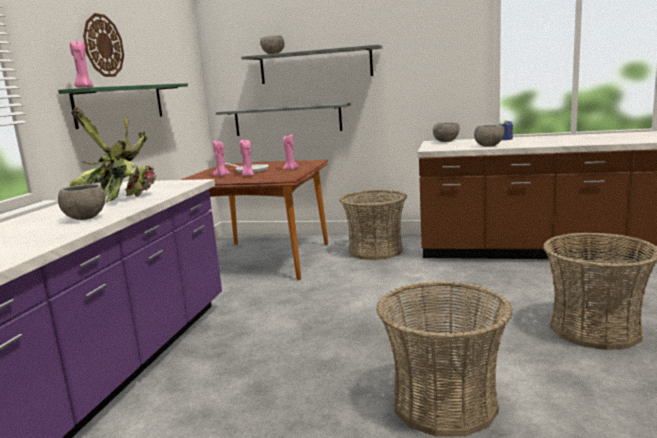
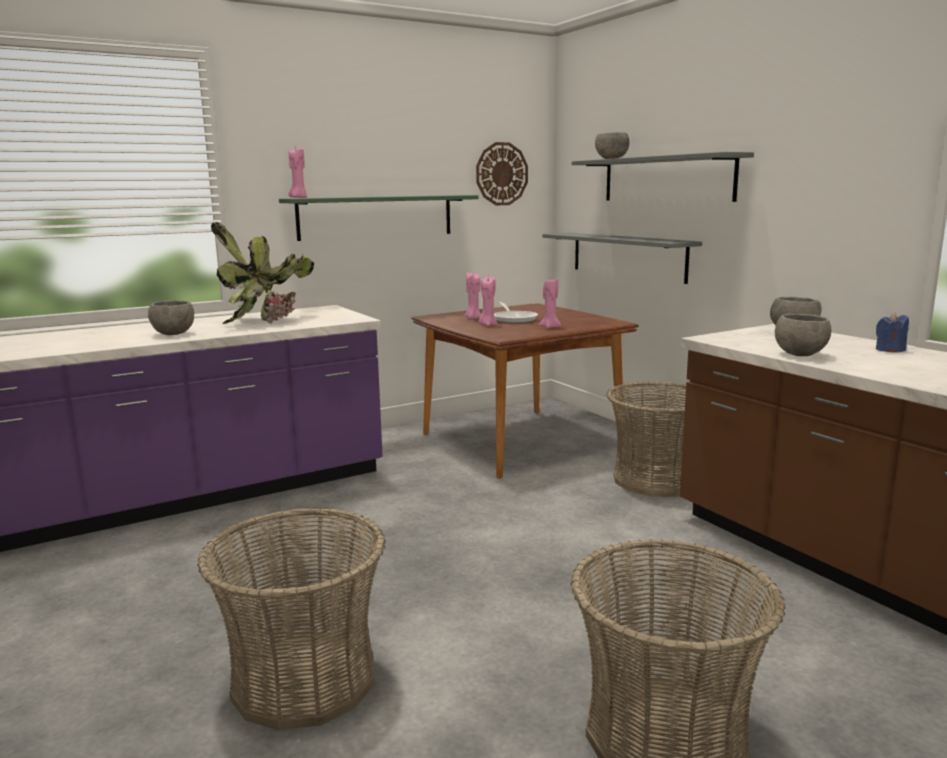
camera: 45 degrees right, 0 degrees up
wall clock [83,13,124,77] -> wall clock moved to [476,142,528,205]

